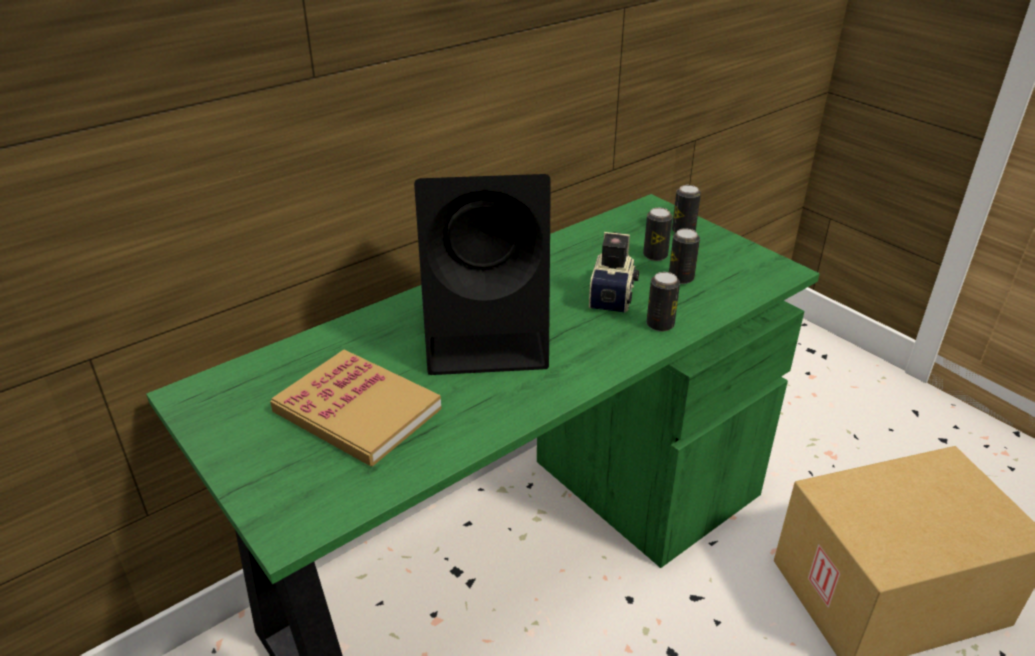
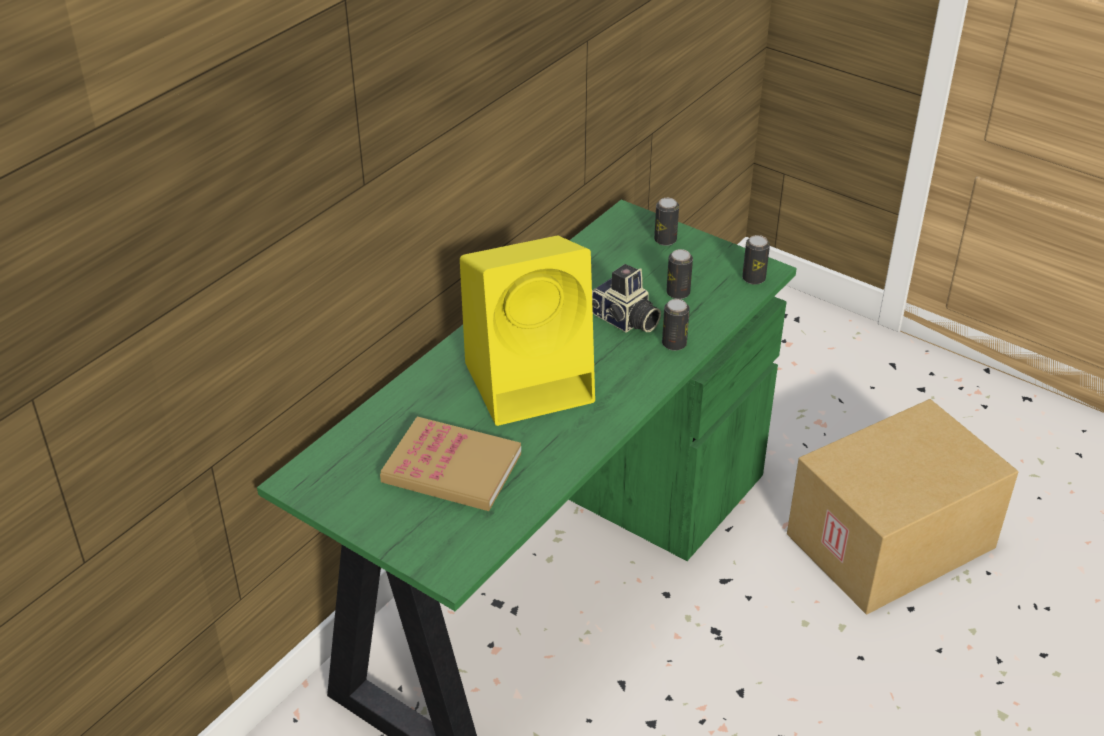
camera: 15 degrees left, 5 degrees up
black speaker [414,174,551,375] -> yellow speaker [460,236,595,426]
camera [589,232,639,313] -> camera turned 135 degrees clockwise [592,264,661,333]
can [643,208,673,261] -> can moved to [742,235,770,285]

